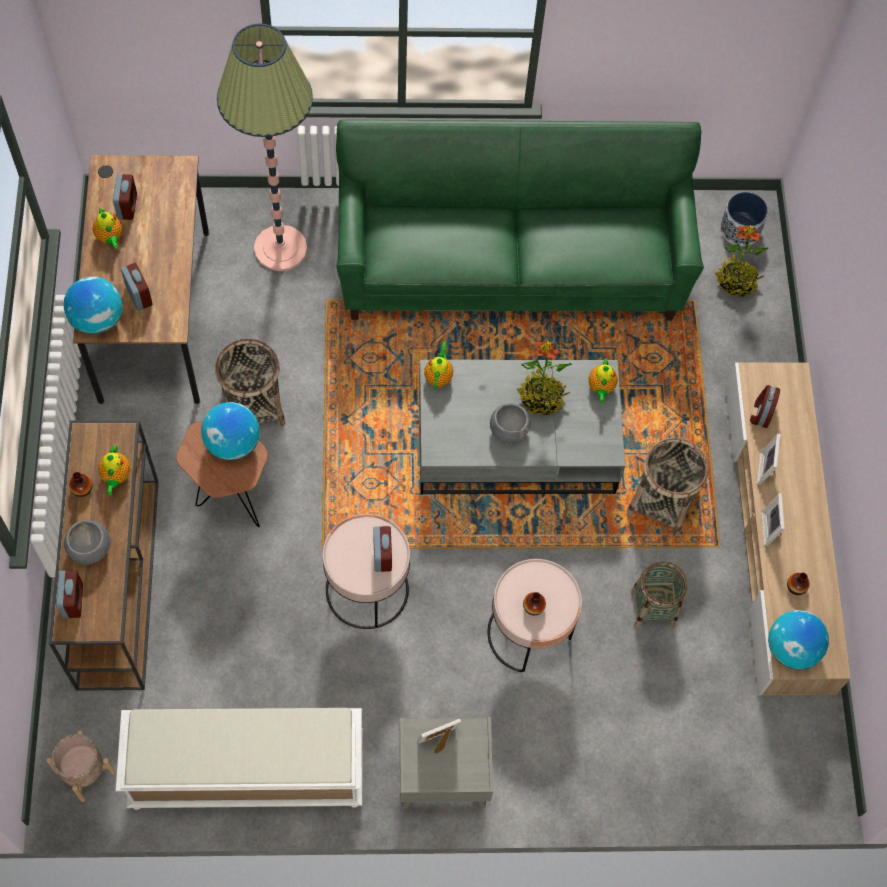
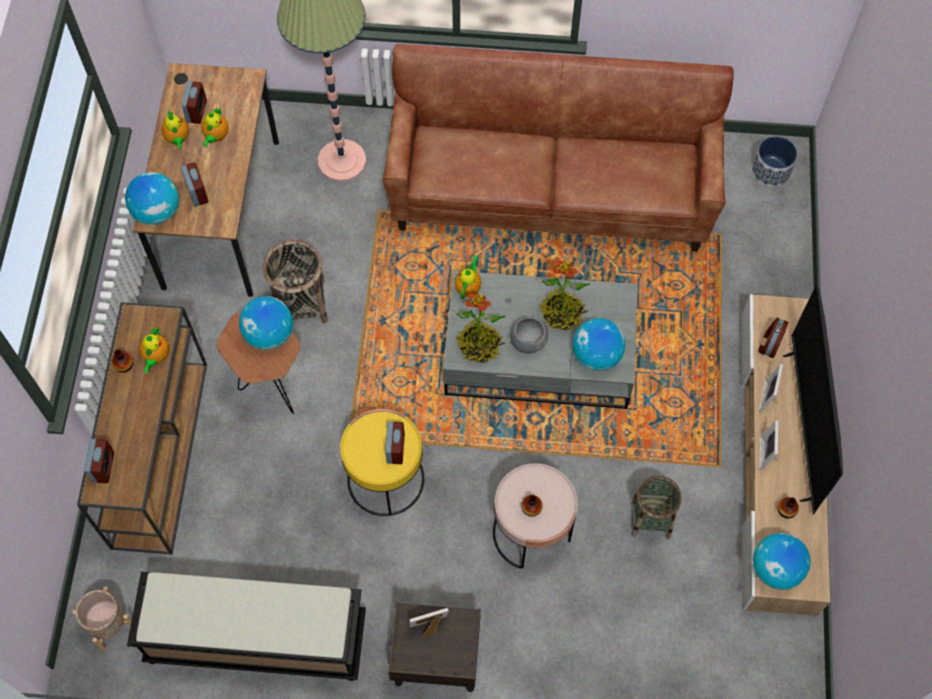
camera: 10 degrees right, 0 degrees up
grey bowl [64,520,110,565] -> none
white bench [115,708,363,810] -> black bench [127,572,366,681]
pink side table [323,514,410,629] -> yellow side table [340,409,424,516]
green sofa [336,119,704,320] -> brown sofa [382,44,734,252]
grey nightstand [400,717,493,809] -> brown nightstand [388,602,481,692]
teapot [589,359,618,403] -> teapot moved to [201,108,229,147]
basket [627,438,709,536] -> none
potted plant [714,225,769,297] -> potted plant moved to [455,293,506,363]
none -> globe [573,318,625,371]
none -> television [783,284,843,514]

